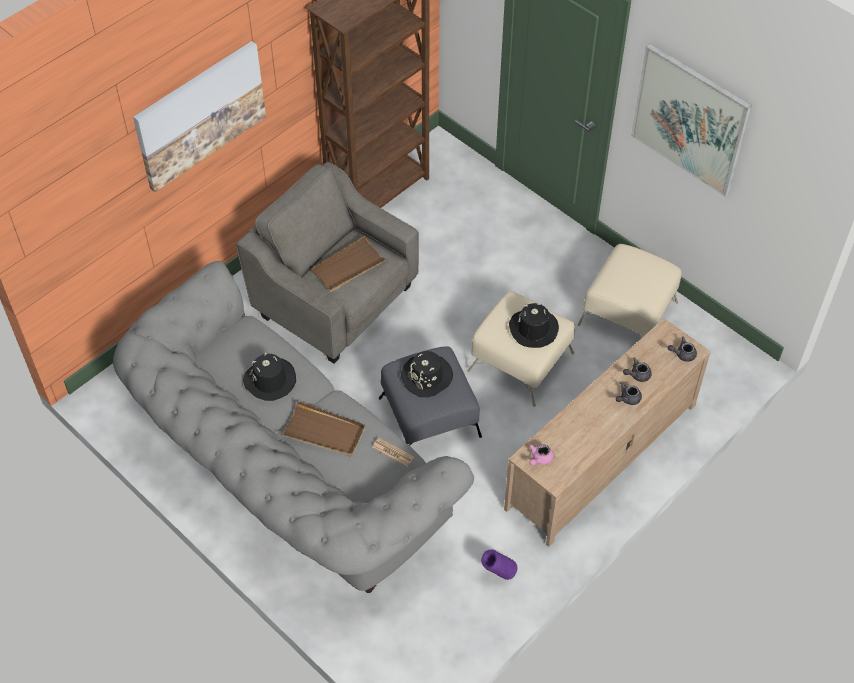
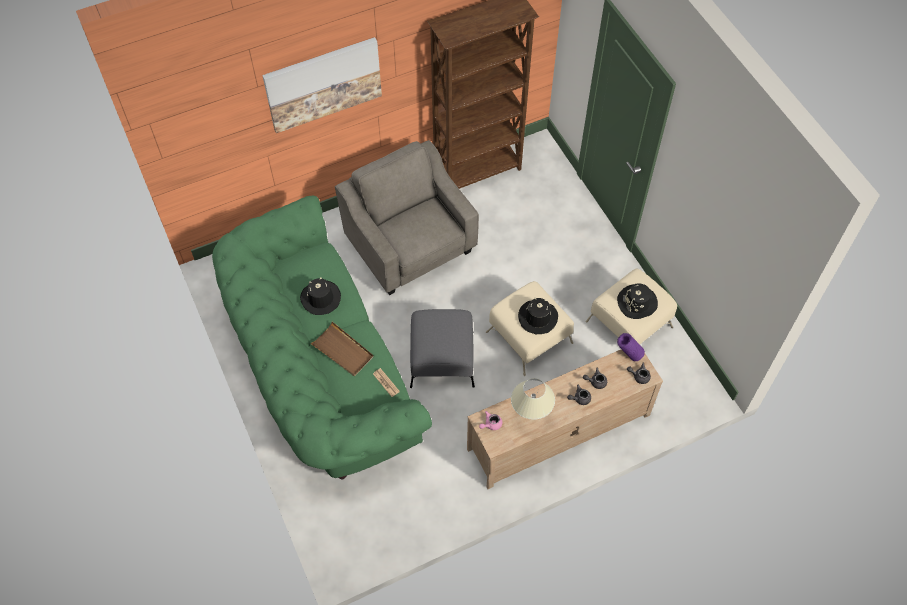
camera: 20 degrees right, 5 degrees up
grey sofa [113,261,474,593] -> green sofa [212,196,432,479]
brown tray [311,236,387,292] -> none
black hat [401,351,453,397] -> black hat moved to [617,283,658,319]
purple vase [481,550,517,580] -> purple vase moved to [617,333,645,361]
picture [631,44,752,197] -> none
none -> beige table lamp [511,378,555,420]

